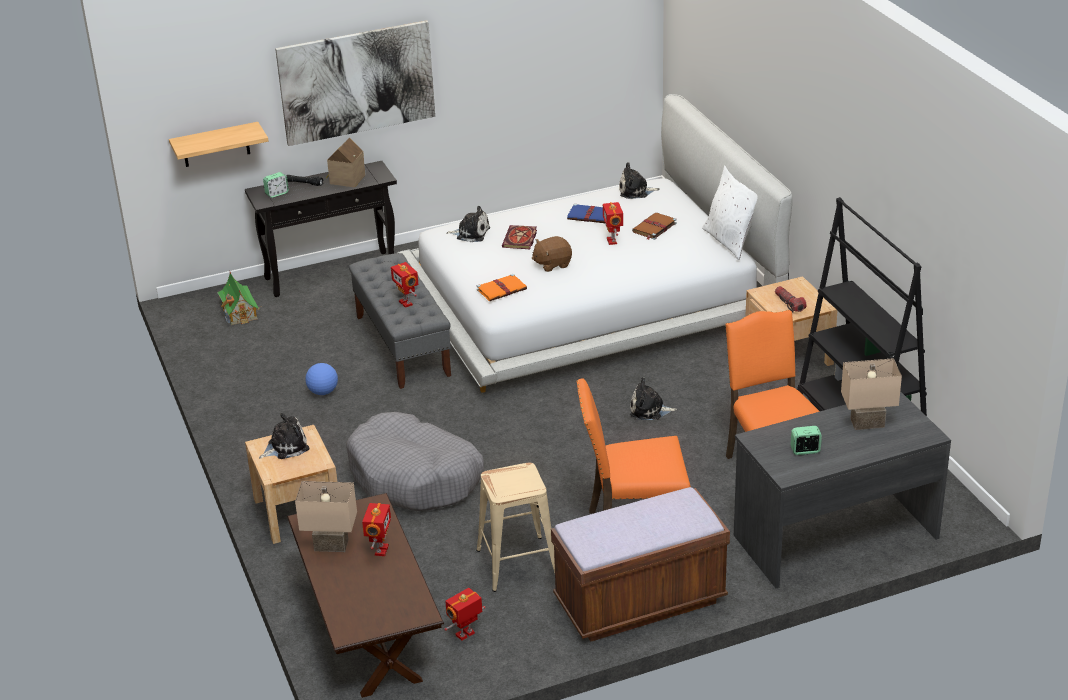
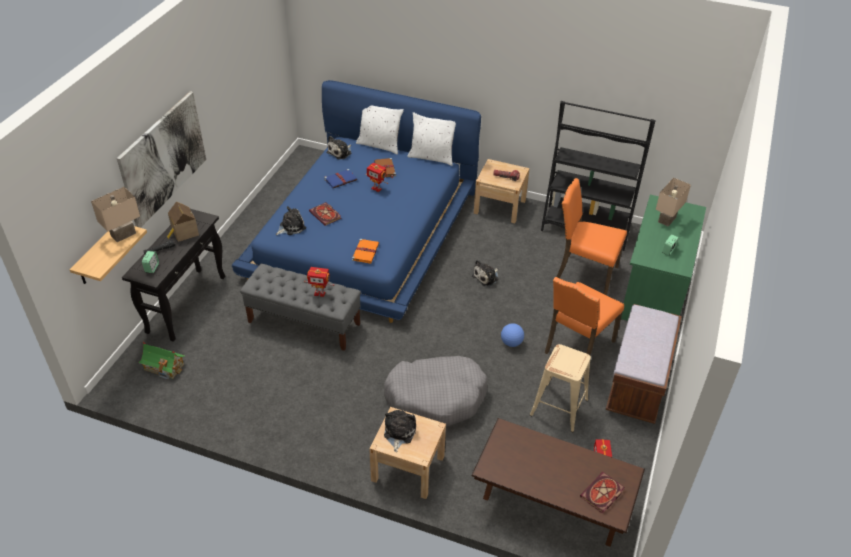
camera: 50 degrees left, 10 degrees up
beige table lamp [295,481,357,552] -> beige table lamp moved to [91,187,140,242]
football [305,363,338,395] -> football moved to [501,323,524,347]
toy robot [362,503,391,556] -> none
white bed [398,94,792,393] -> blue bed [232,80,481,323]
brown plush toy [531,236,572,272] -> none
grey desk [734,391,951,588] -> green desk [621,195,706,321]
none -> white pillow [356,105,404,155]
none -> book [580,472,625,514]

